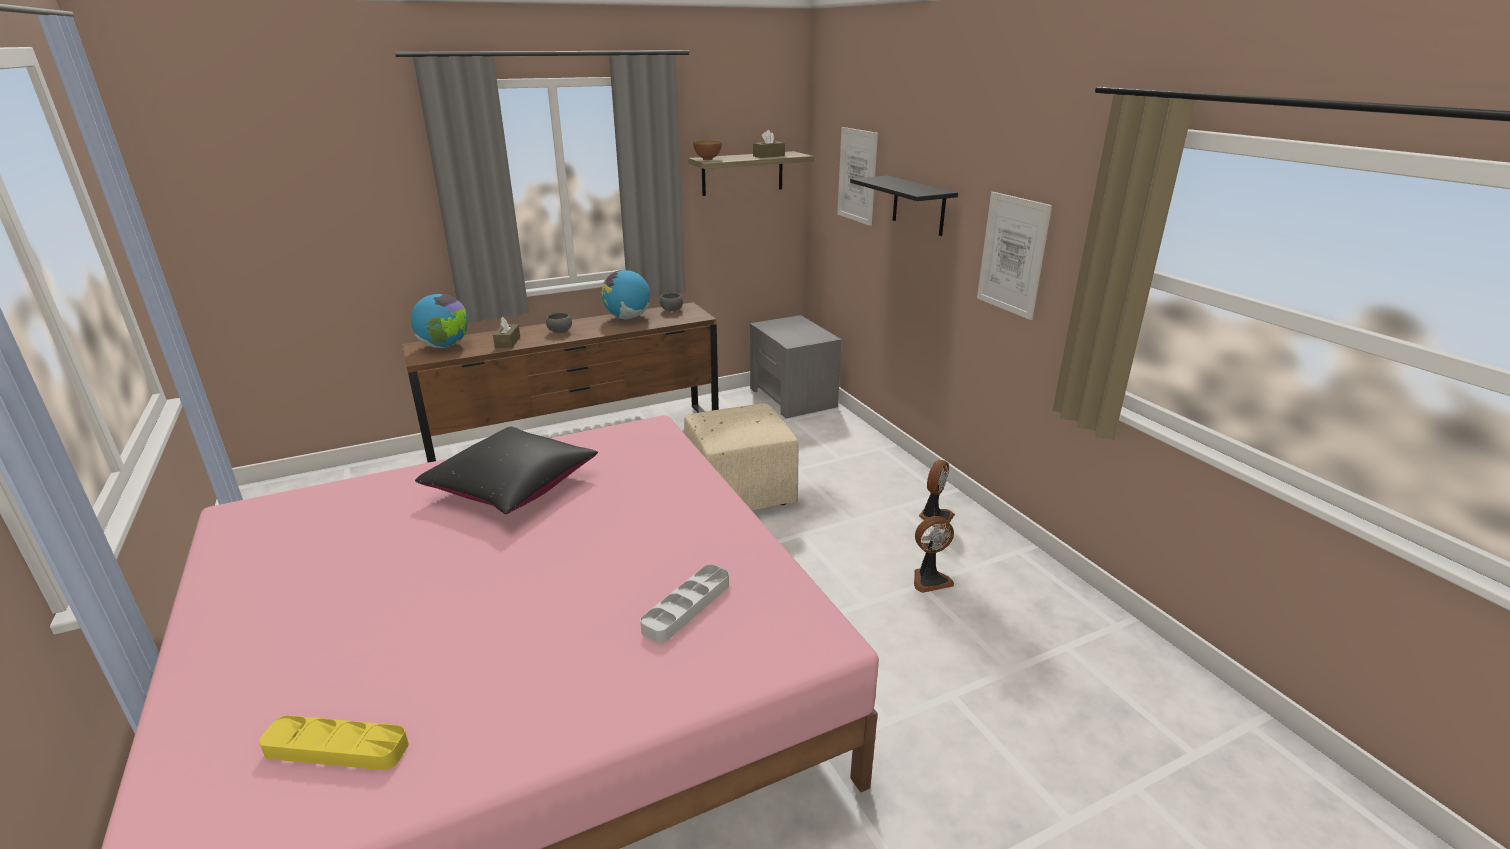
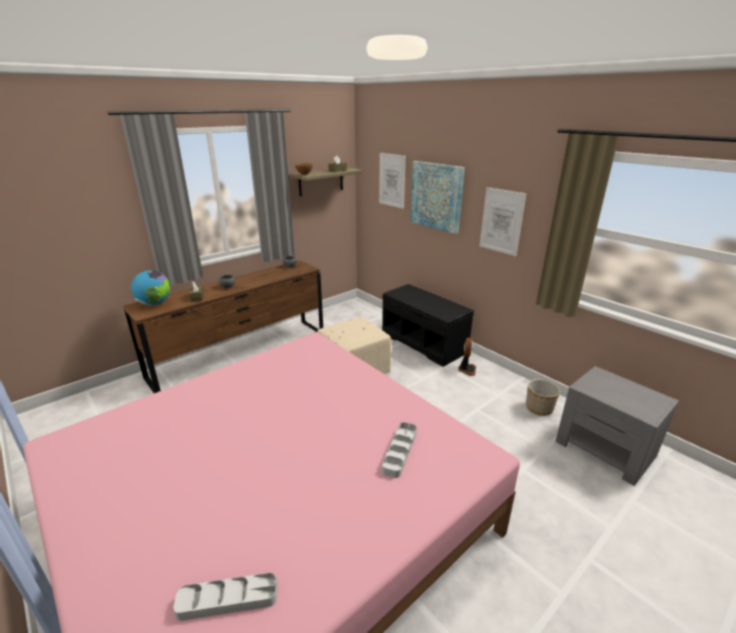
camera: 15 degrees left, 0 degrees up
yellow tray [259,715,409,770] -> grey tray [173,573,277,621]
black pillow [415,426,598,514] -> none
globe [601,269,650,319] -> none
grey nightstand [750,315,842,418] -> grey nightstand moved to [556,366,679,486]
black shelf [850,176,958,236] -> picture [410,161,465,234]
fan [914,516,954,593] -> none
none -> black bench [382,284,474,367]
none -> planter [526,379,560,416]

